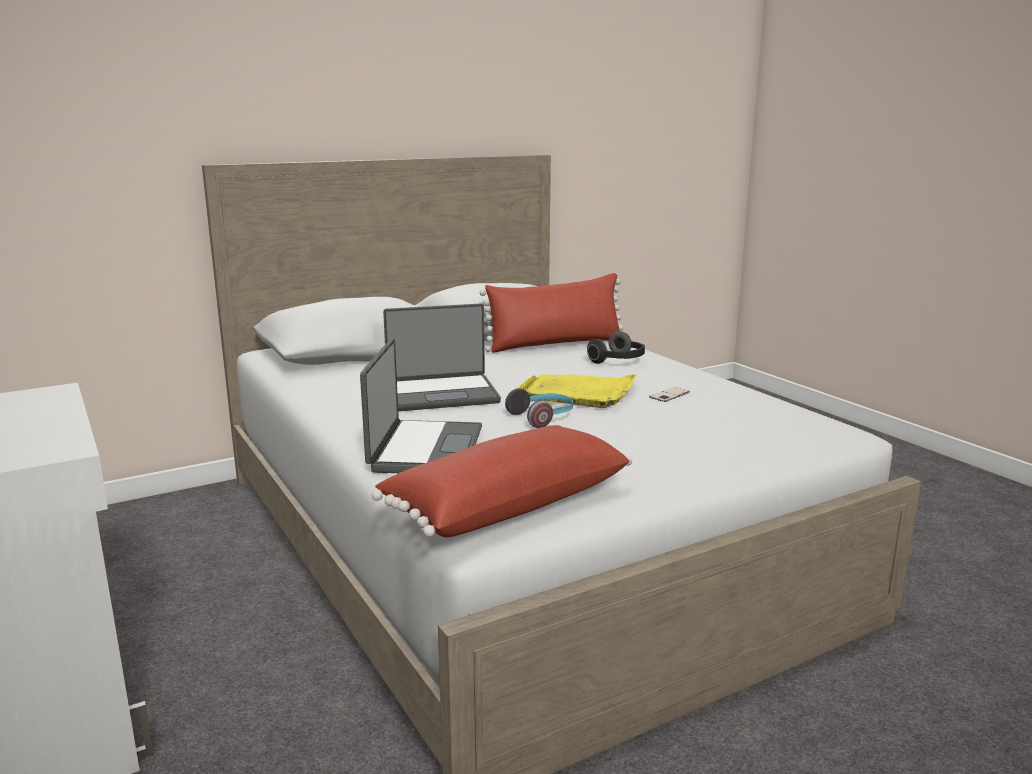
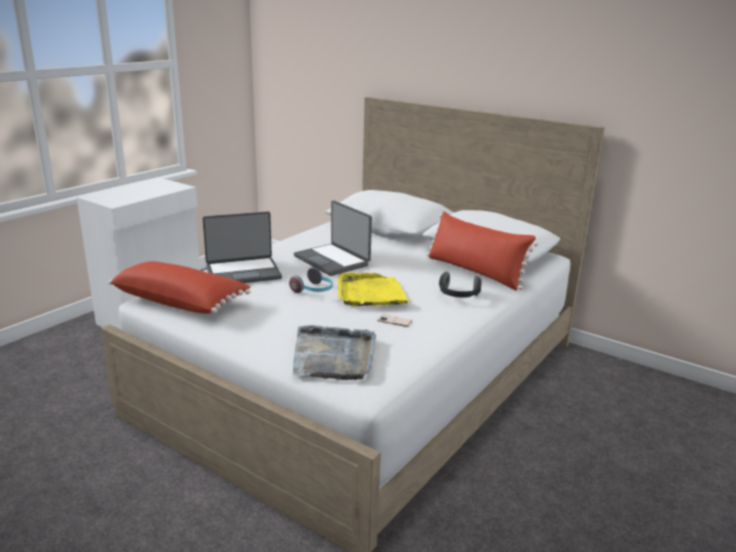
camera: 65 degrees right, 5 degrees up
none -> grey tray [293,325,376,380]

